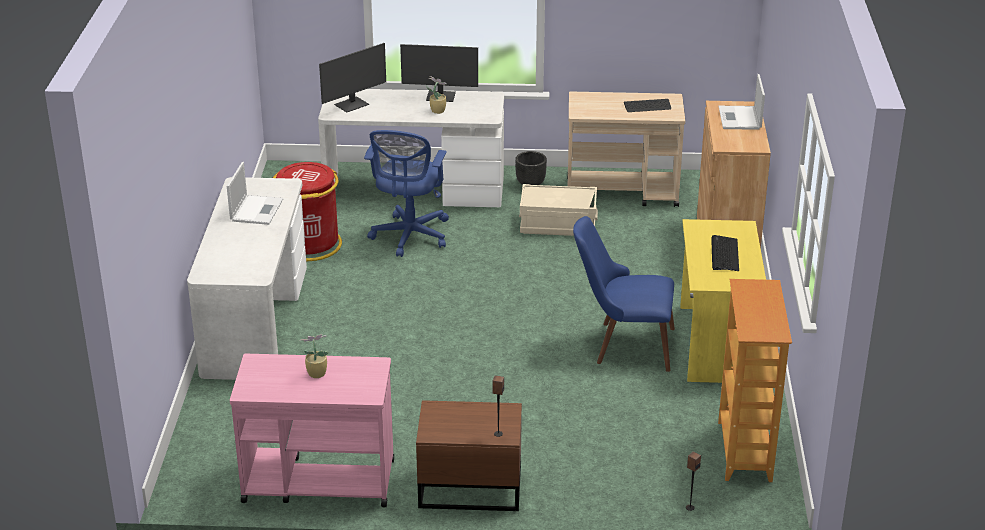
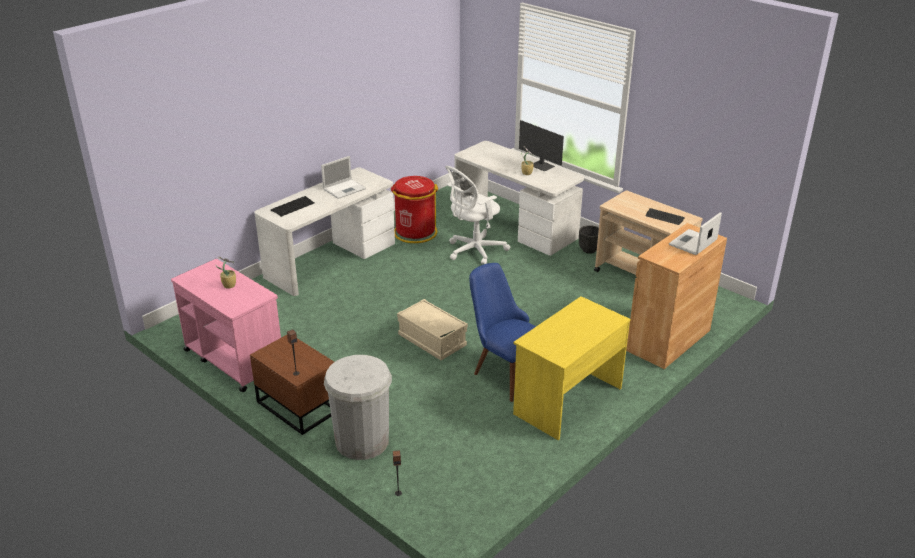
camera: 40 degrees right, 0 degrees up
monitor [319,43,386,112] -> none
blue office chair [364,130,449,257] -> white office chair [445,166,510,264]
beige storage box [519,184,598,236] -> beige storage box moved to [397,299,468,360]
keyboard [711,235,739,271] -> keyboard moved to [270,196,314,217]
bookcase [718,279,792,482] -> none
none -> white trash can [324,355,392,460]

